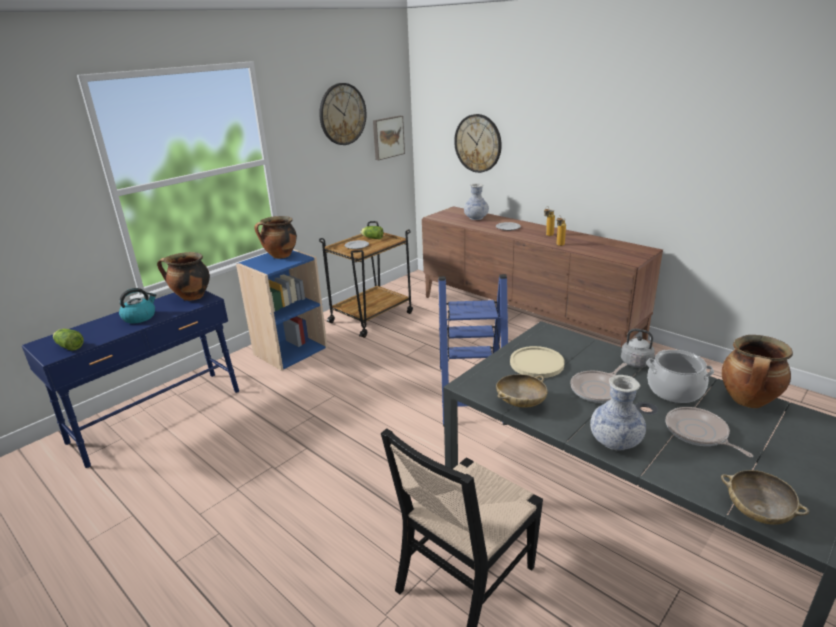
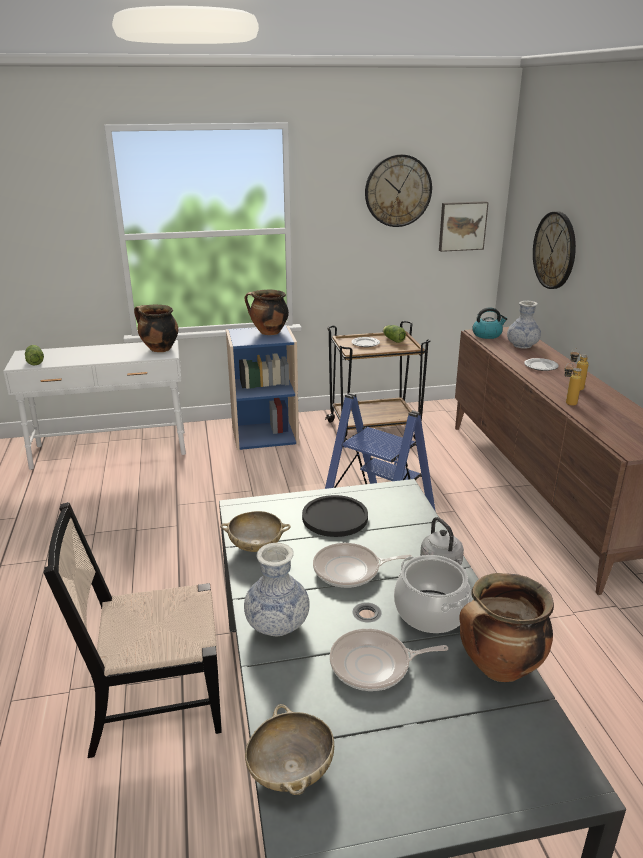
camera: 35 degrees right, 0 degrees up
blue console table [22,291,239,468] -> white console table [3,340,186,470]
kettle [119,288,156,323] -> kettle moved to [472,307,507,339]
beige plate [510,346,565,378] -> black plate [302,495,368,537]
frying pan [666,407,753,457] -> frying pan turned 105 degrees counterclockwise [330,629,448,691]

